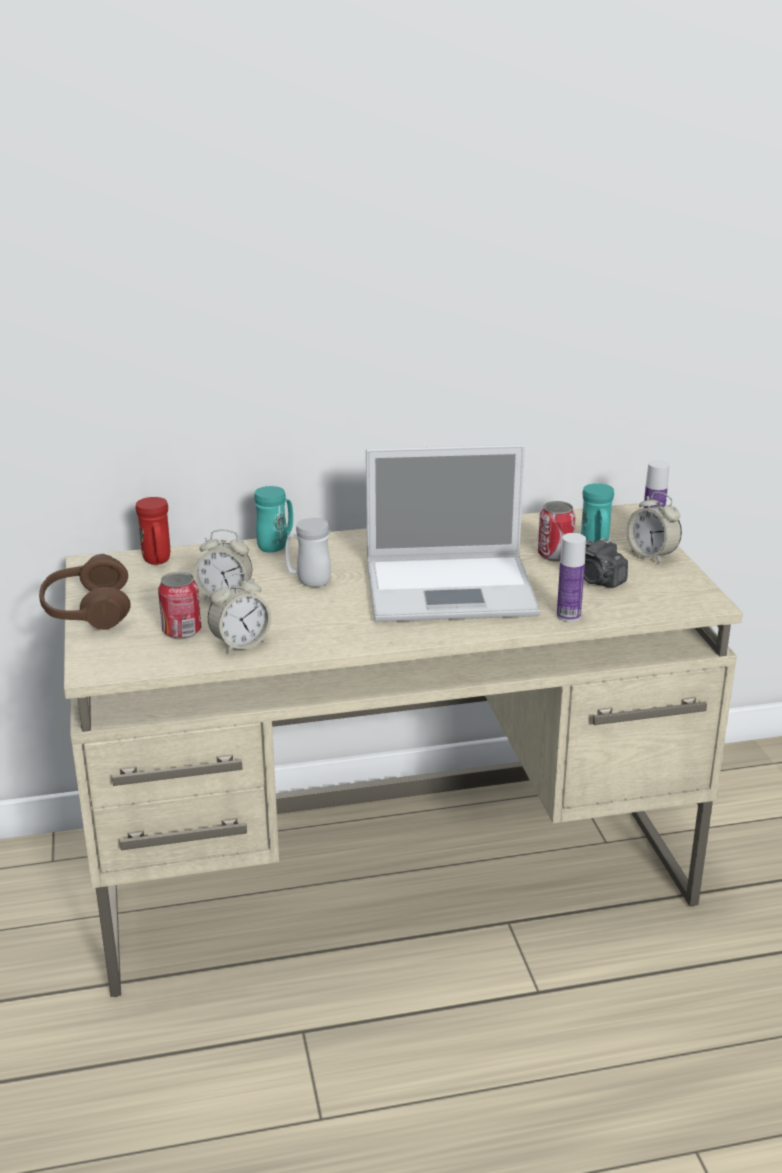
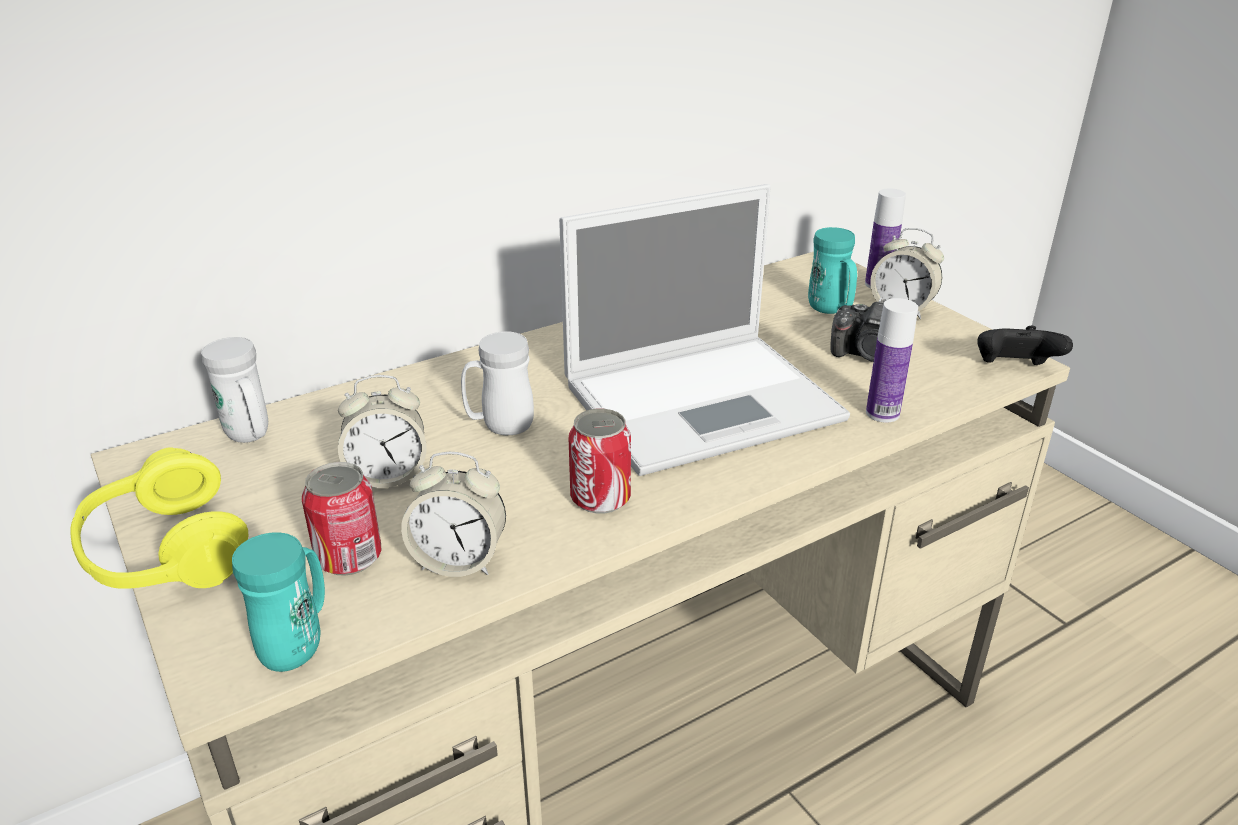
camera: 20 degrees left, 5 degrees up
brown headphones [39,554,131,630] -> yellow headphones [70,447,249,589]
red mug [136,497,170,565] -> white mug [201,337,268,443]
alarm clock [208,573,271,654] -> alarm clock turned 60 degrees clockwise [401,452,506,577]
turquoise mug [254,486,293,553] -> turquoise mug moved to [232,532,325,672]
can [538,501,576,562] -> can moved to [568,409,631,514]
none -> black game controller [977,326,1073,365]

